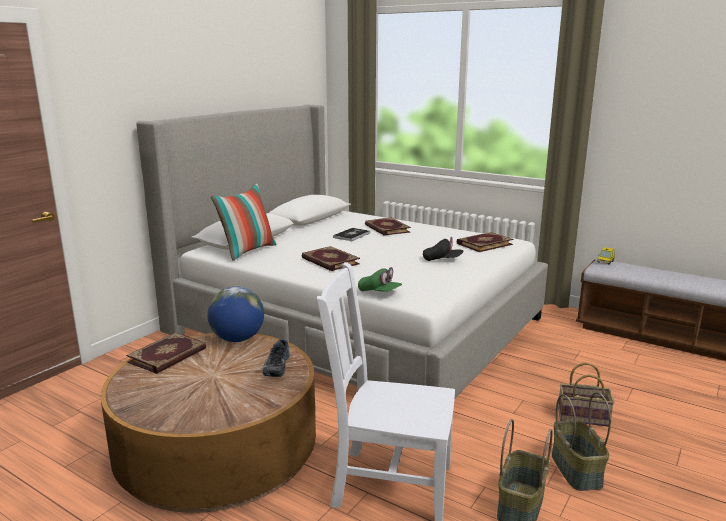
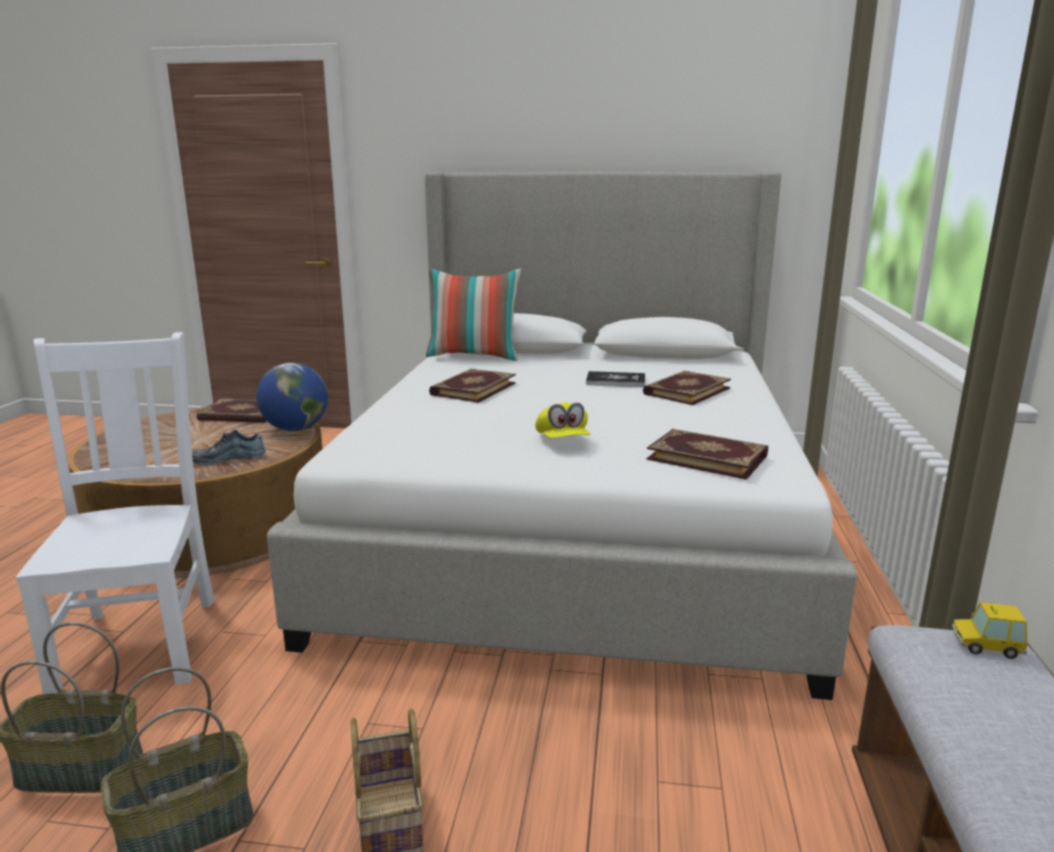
camera: 65 degrees right, 0 degrees up
green cap [358,267,402,292] -> none
black cap [423,237,463,261] -> yellow cap [535,403,591,439]

